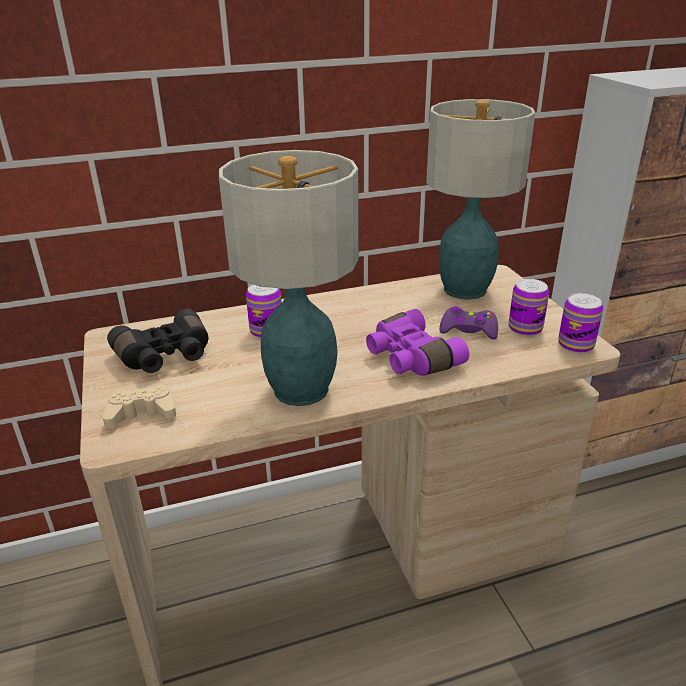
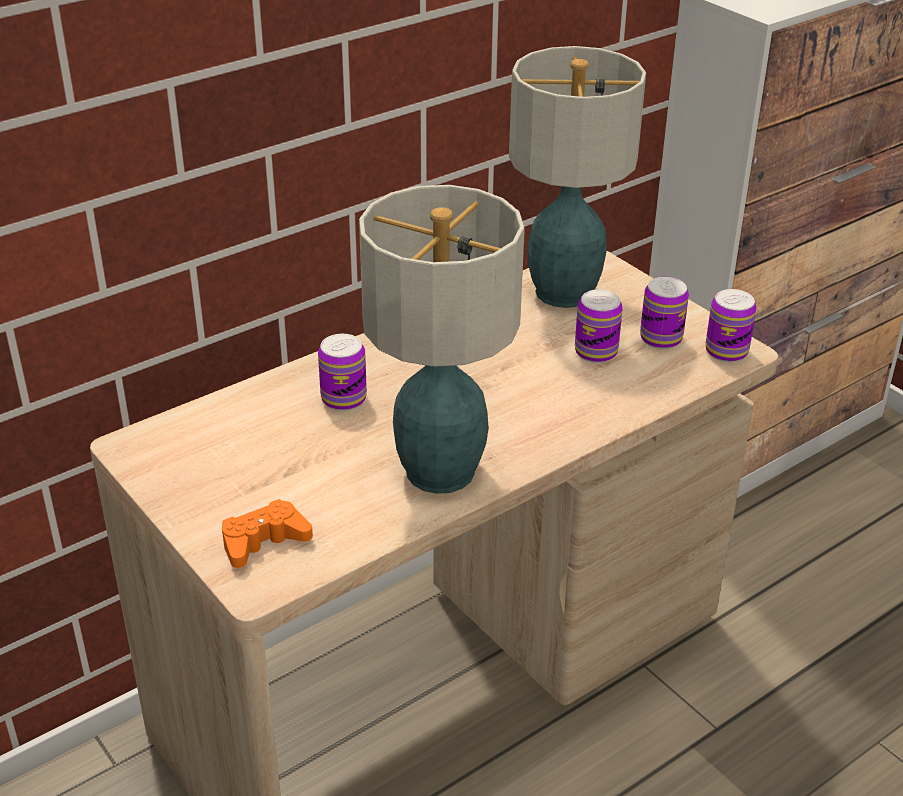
camera: 20 degrees left, 5 degrees up
beige game controller [102,384,176,428] -> orange game controller [222,499,313,568]
black binoculars [107,309,208,373] -> none
purple binoculars [366,309,469,376] -> none
purple game controller [439,306,498,339] -> can [575,290,623,363]

